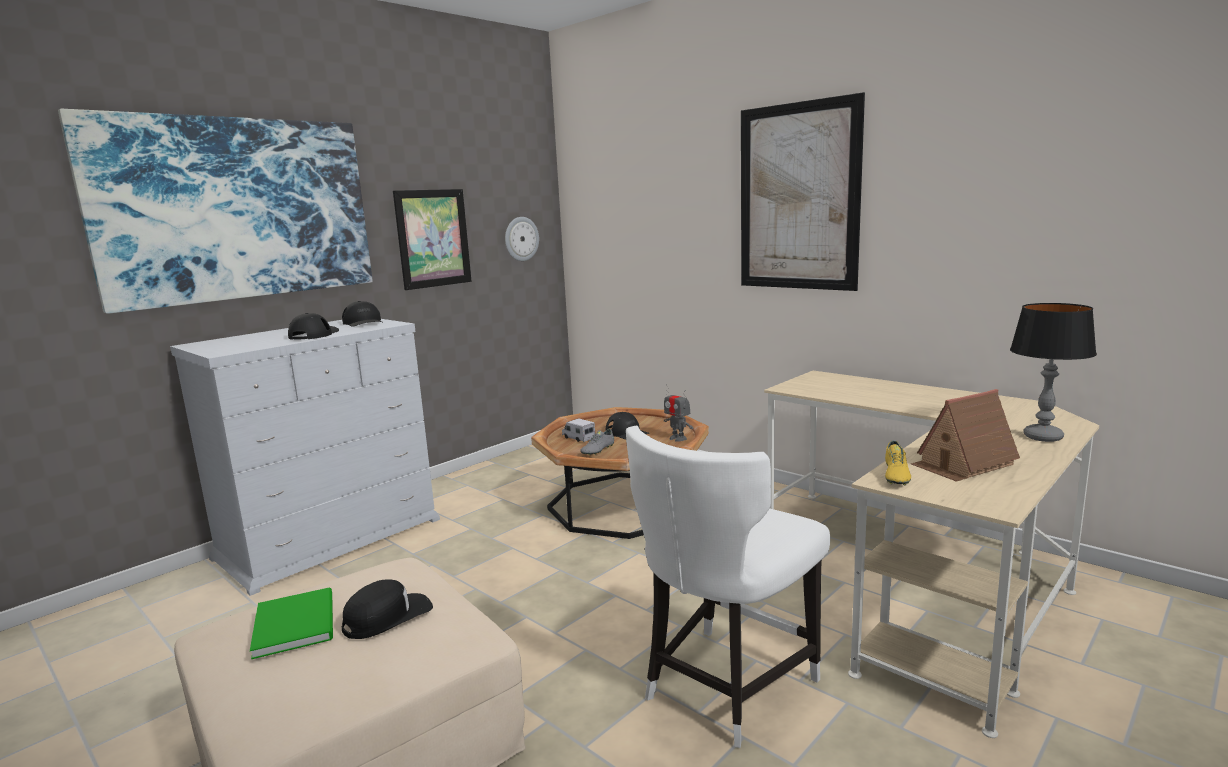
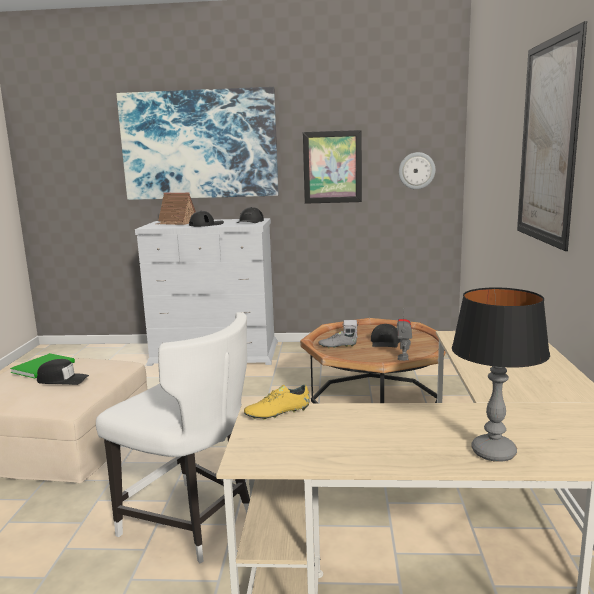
camera: 50 degrees right, 0 degrees up
white chair [626,426,830,748] -> white chair turned 150 degrees counterclockwise [96,312,250,564]
toy house [911,389,1020,482] -> toy house moved to [156,192,196,225]

